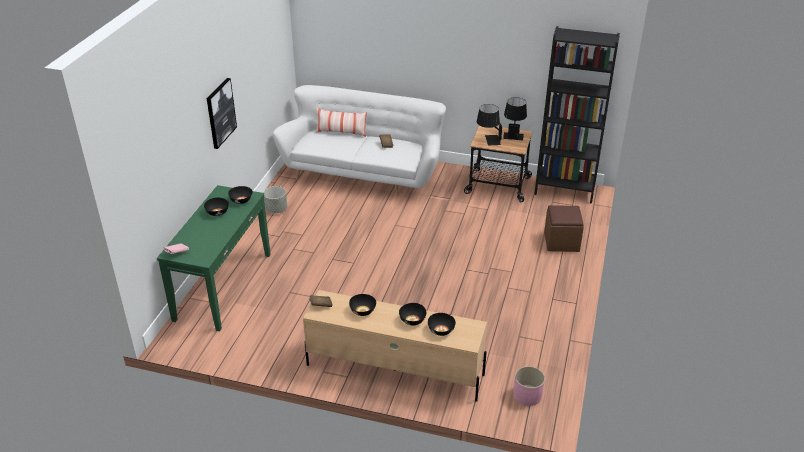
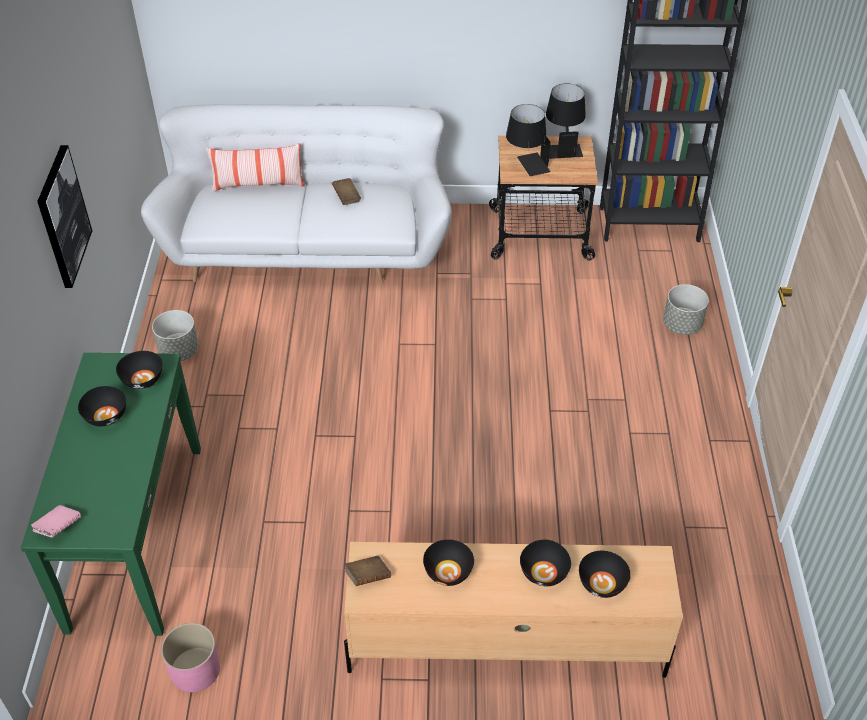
camera: 15 degrees left, 10 degrees up
pink planter [514,366,545,406] -> pink planter moved to [161,623,220,692]
brown ottoman [544,205,584,252] -> grey planter [663,284,709,335]

